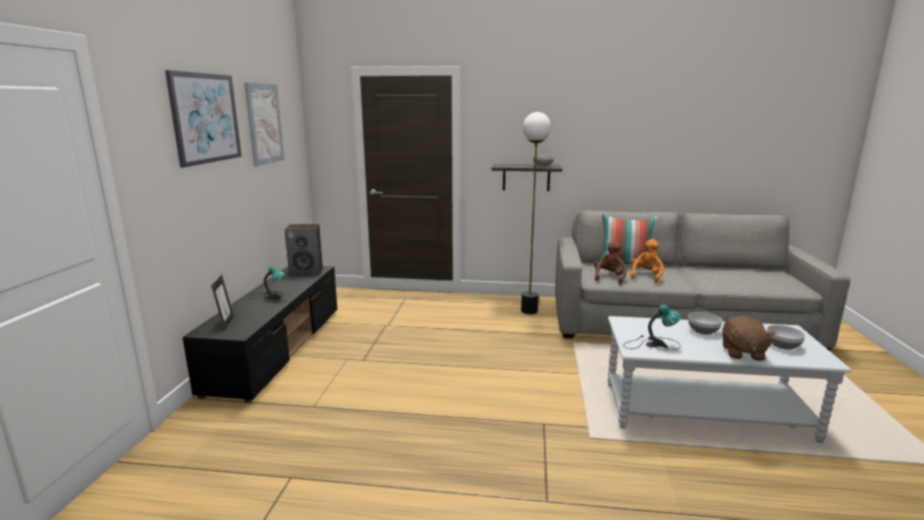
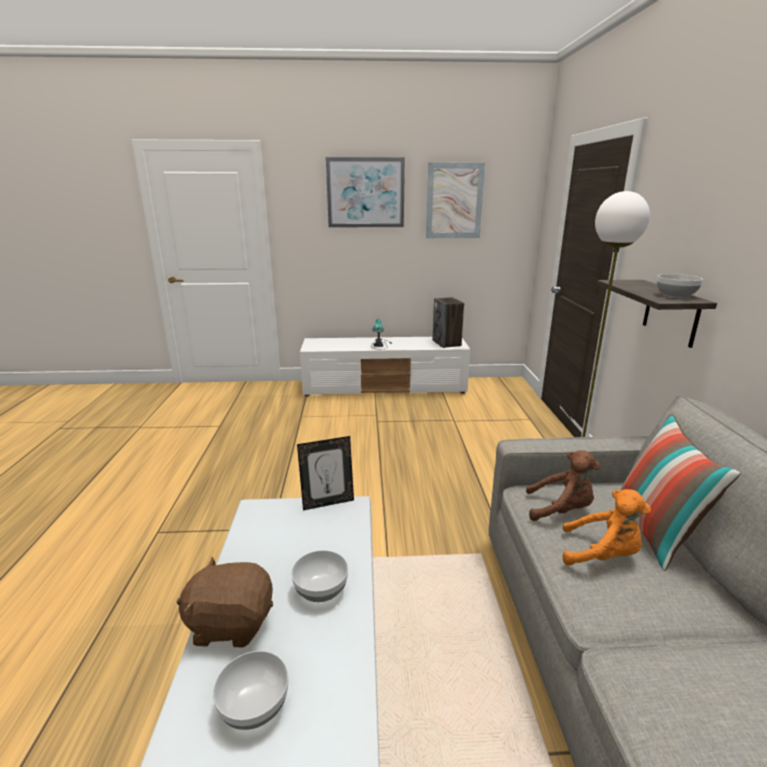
camera: 80 degrees right, 5 degrees up
black tv stand [182,266,337,403] -> white tv stand [300,337,470,397]
picture frame [211,275,234,330] -> picture frame moved to [297,436,354,510]
table lamp [623,305,681,350] -> none

